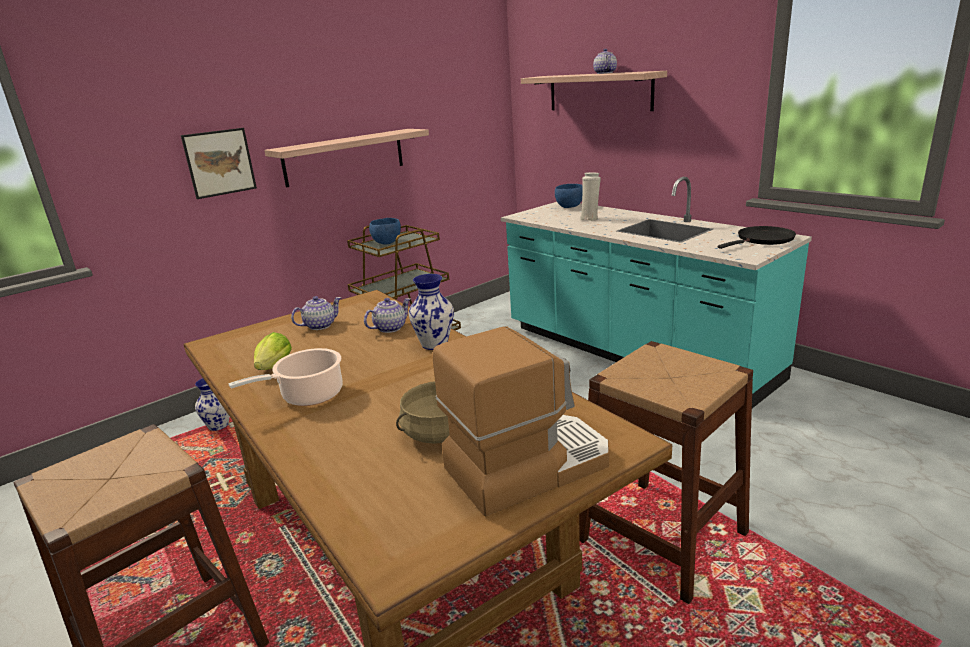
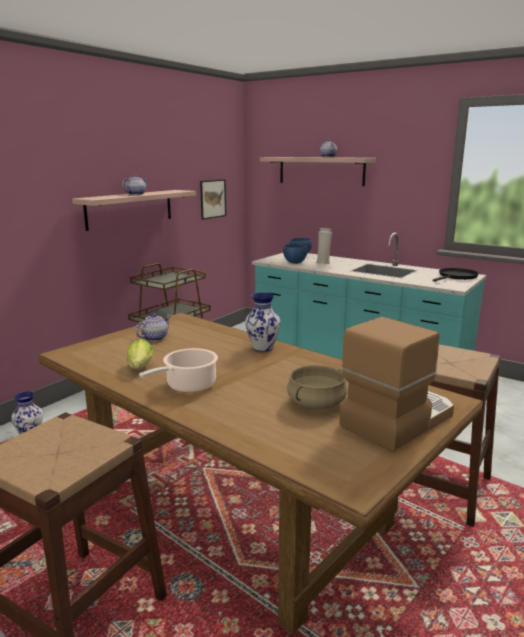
camera: 15 degrees left, 5 degrees down
picture [181,128,257,199] -> picture moved to [200,179,226,220]
teapot [364,298,411,333] -> teapot moved to [122,174,148,195]
blue bowl [369,218,401,245] -> blue bowl moved to [283,244,307,264]

